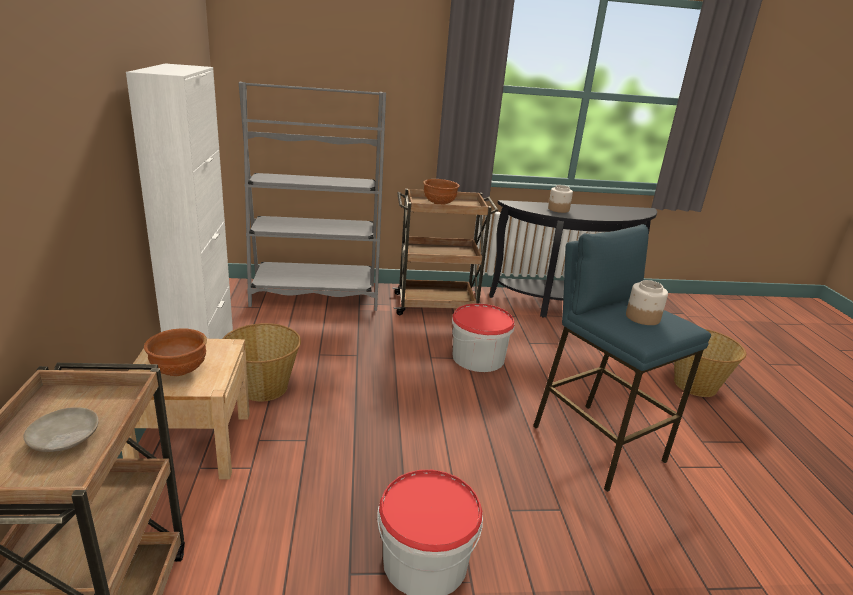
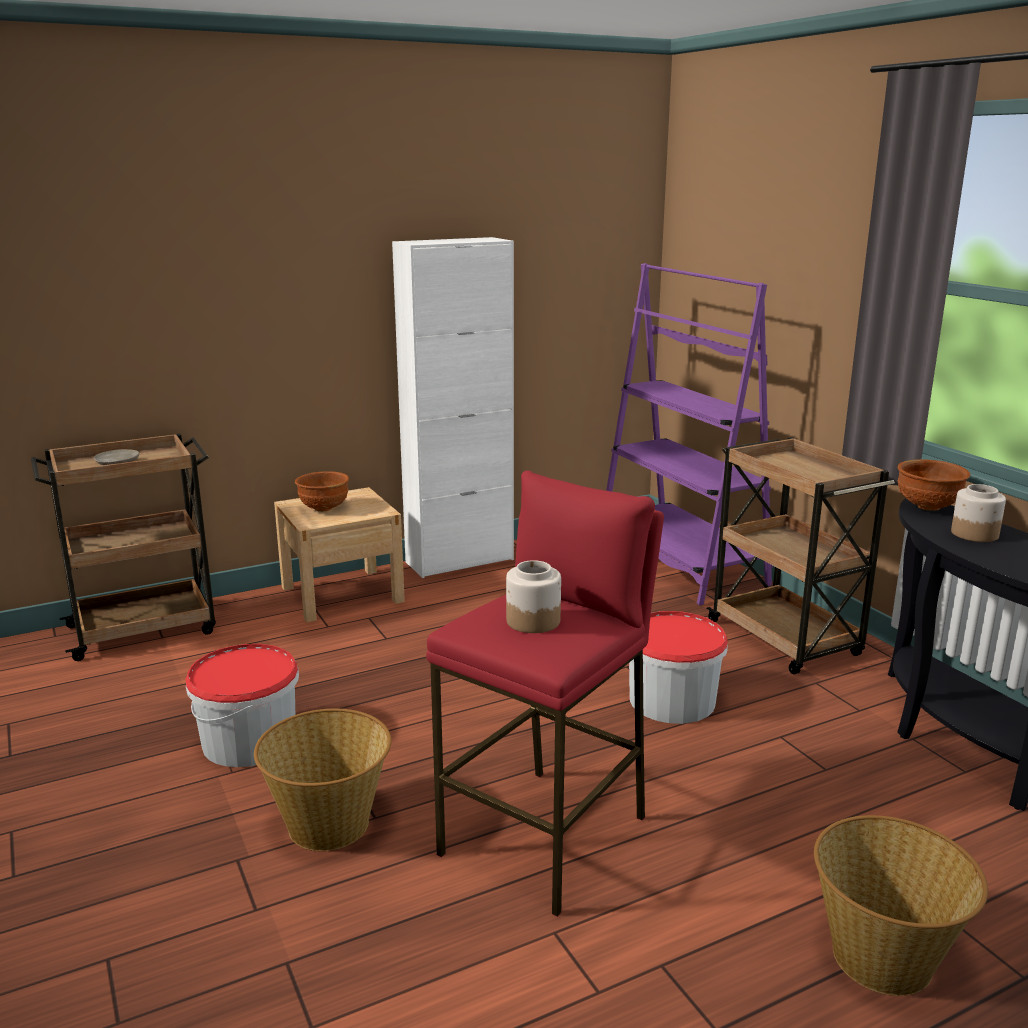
camera: 70 degrees right, 5 degrees down
basket [223,323,301,401] -> basket moved to [254,709,392,851]
grey bookcase [239,82,386,311] -> purple bookcase [606,263,773,605]
brown bowl [423,179,460,205] -> brown bowl moved to [898,459,970,511]
blue stool [533,224,711,492] -> red stool [426,470,664,917]

